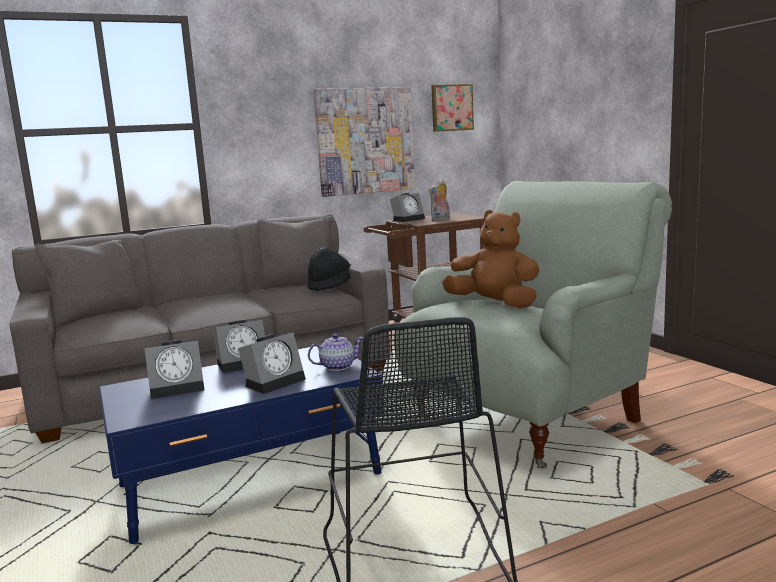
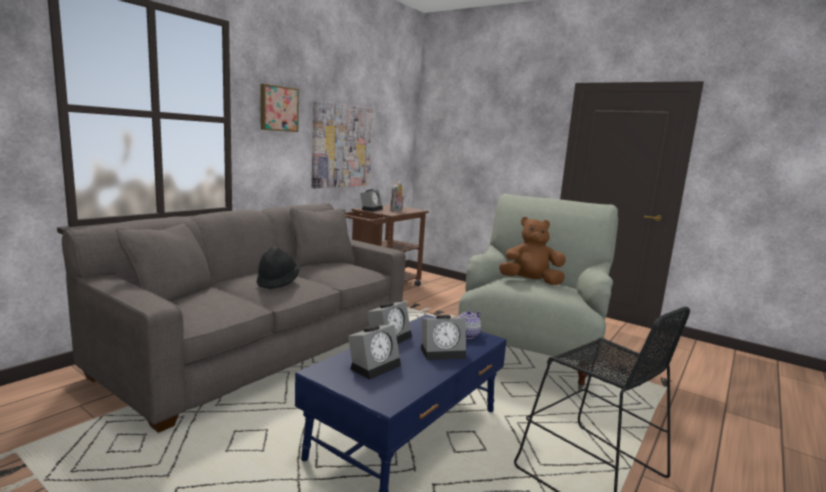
camera: 30 degrees left, 0 degrees up
alarm clock [238,332,306,394] -> alarm clock turned 60 degrees clockwise [421,315,466,360]
black hat [307,247,352,291] -> black hat moved to [257,247,299,289]
picture [431,84,474,132] -> picture moved to [260,84,299,132]

